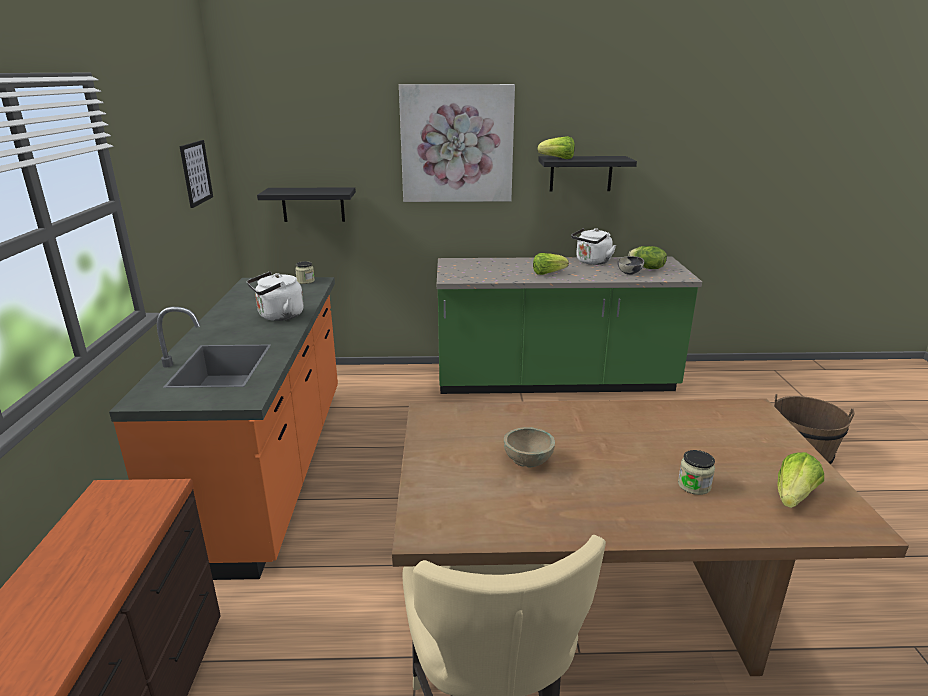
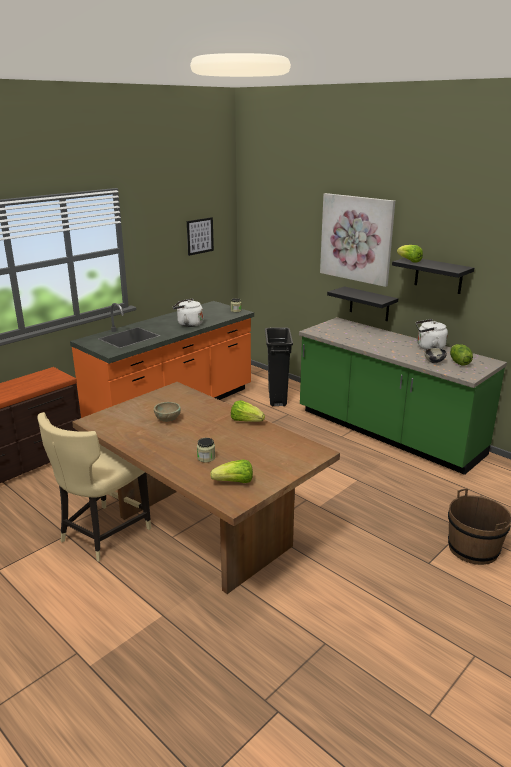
camera: 45 degrees right, 0 degrees up
black shelf [257,187,356,222] -> black shelf moved to [327,286,398,321]
lettuce [533,253,569,275] -> lettuce moved to [231,400,265,422]
none -> black trash can [265,327,293,406]

